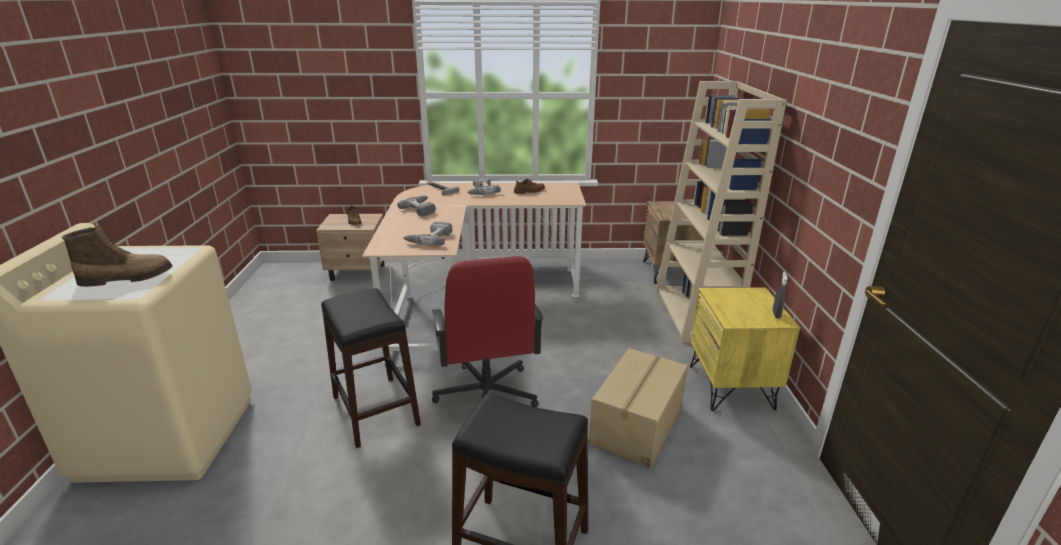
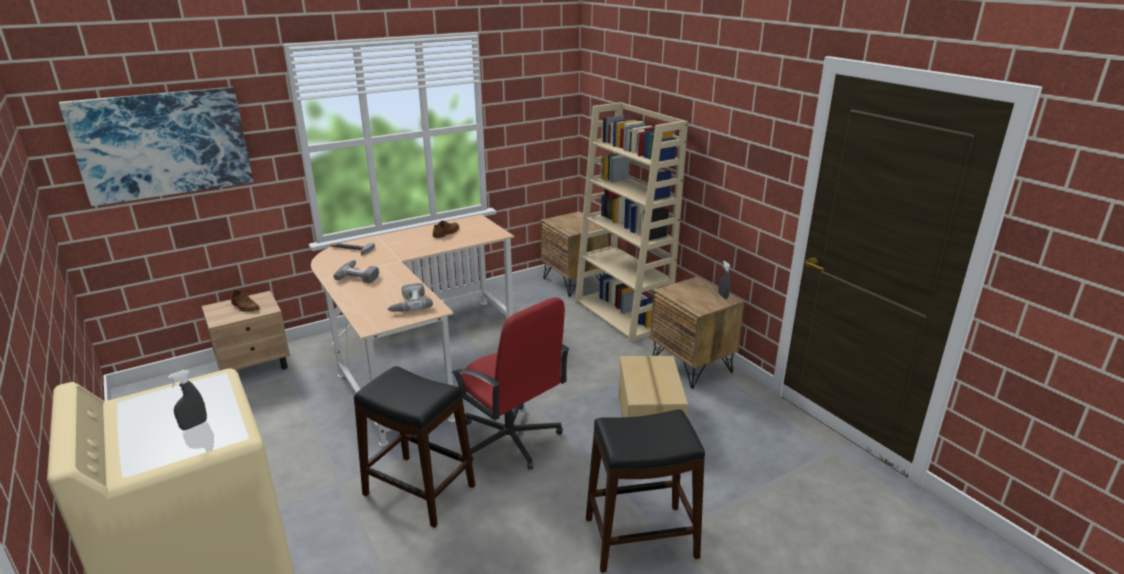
camera: 30 degrees left, 0 degrees up
boot [62,226,172,287] -> grey spray bottle [167,370,207,430]
power drill [467,177,501,195] -> none
yellow nightstand [690,287,800,411] -> brown nightstand [650,277,745,388]
none -> picture [59,87,253,206]

